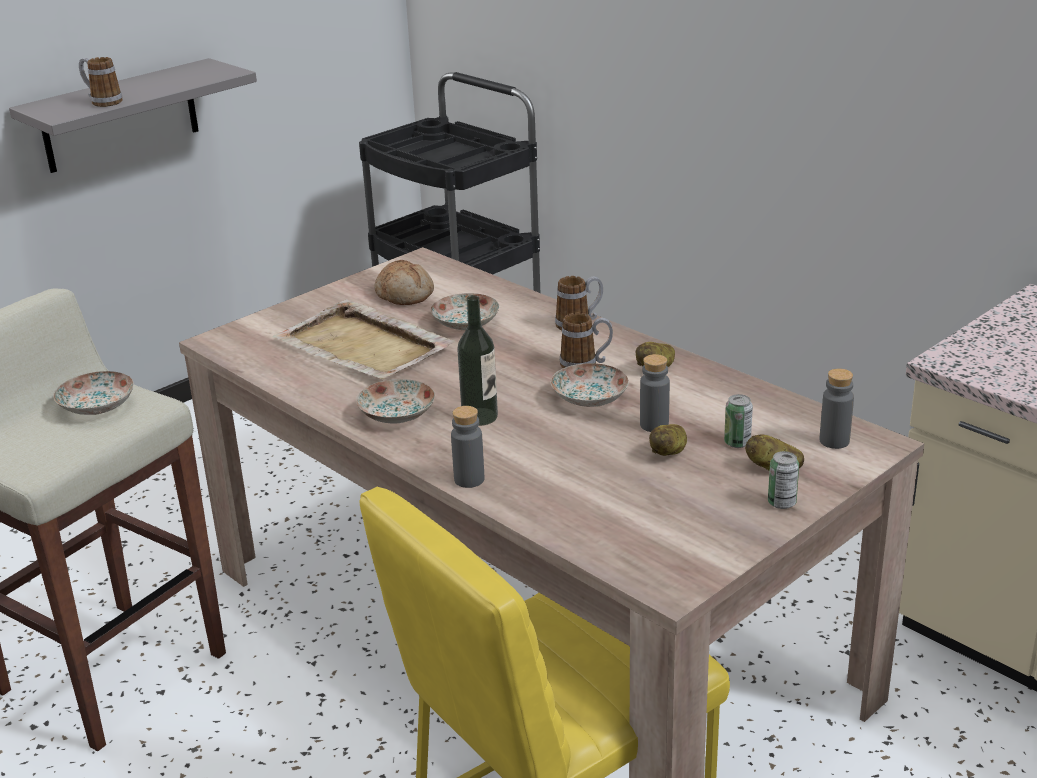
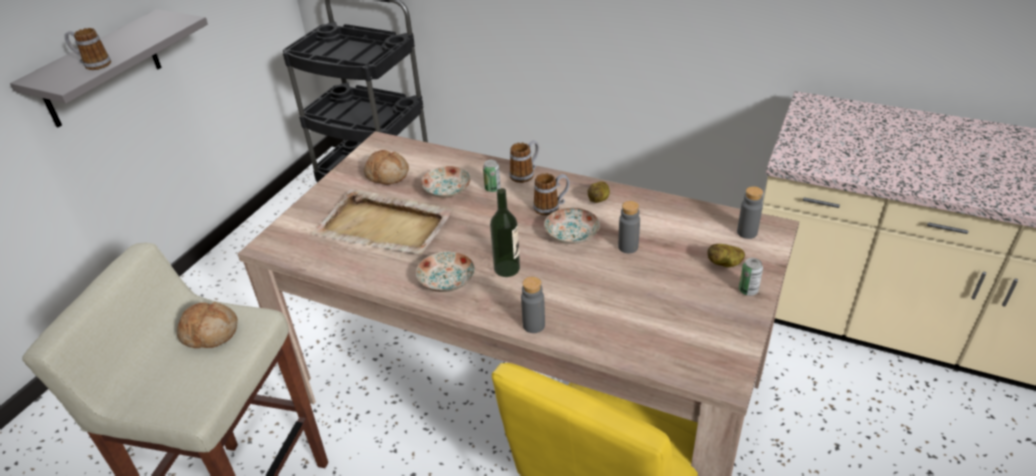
camera: 20 degrees left, 10 degrees up
plate [53,371,134,415] -> bread [177,302,238,348]
potato [649,424,687,456] -> none
can [724,394,753,448] -> can moved to [483,160,501,192]

